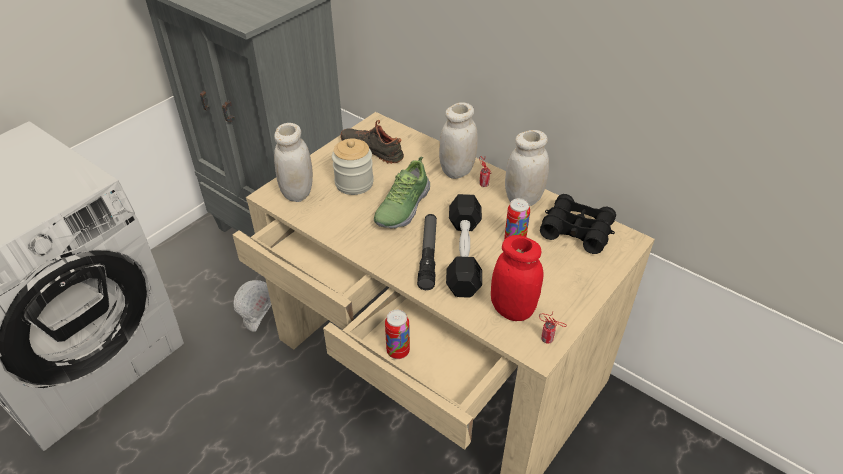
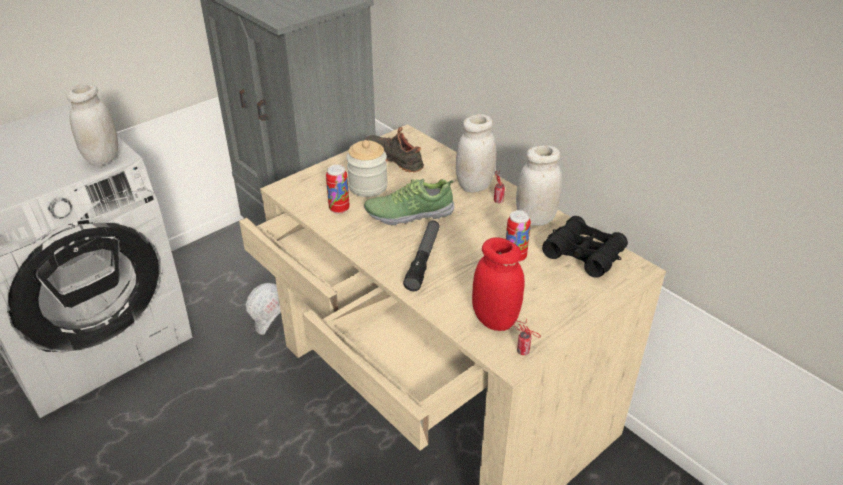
camera: 10 degrees right, 5 degrees down
white jar [274,123,313,202] -> white jar moved to [66,83,118,166]
shoe [374,156,430,228] -> shoe turned 45 degrees clockwise [364,179,455,225]
can [385,310,410,359] -> can moved to [326,165,350,214]
black dumbbell [446,194,482,298] -> none

